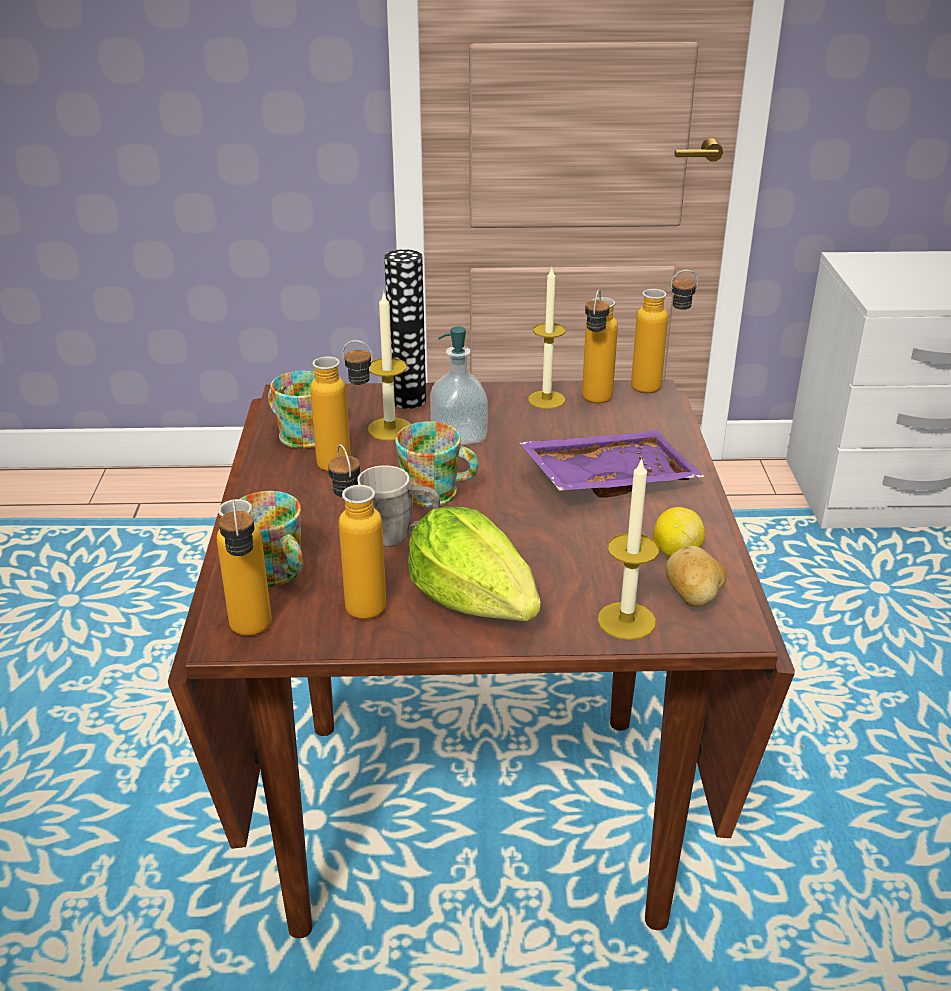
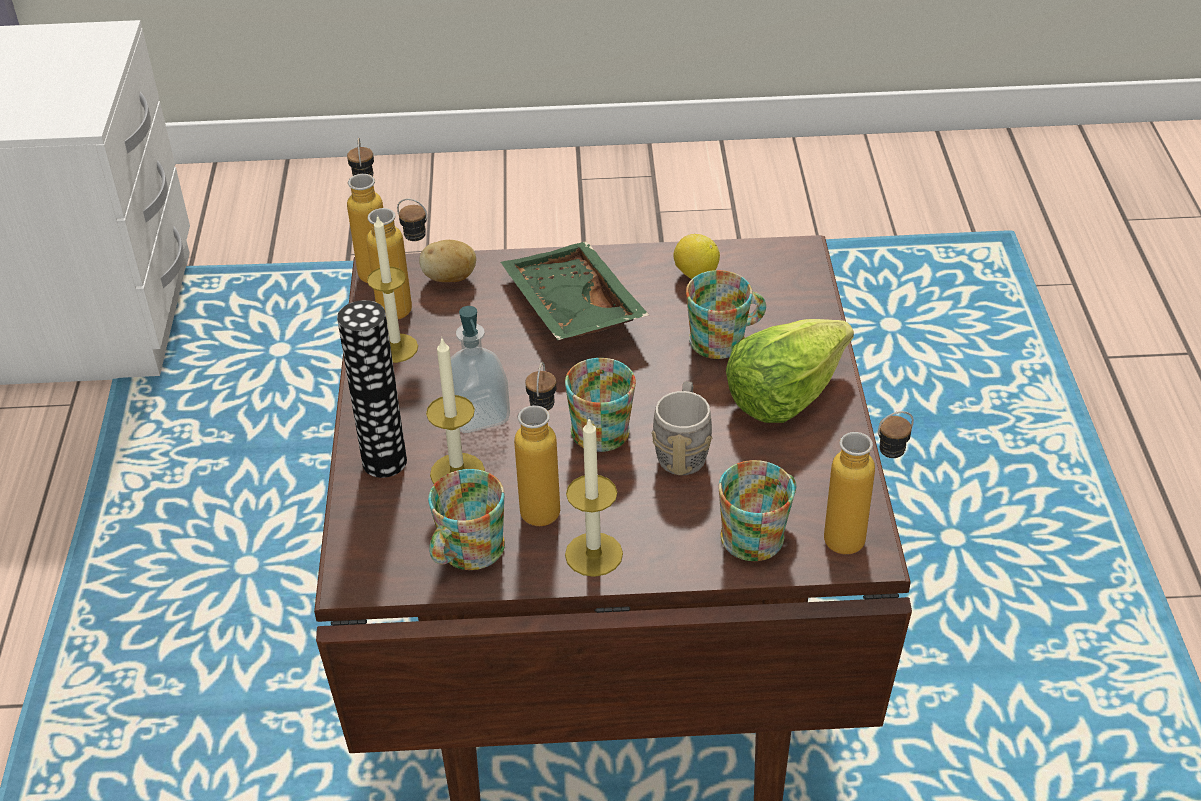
camera: 90 degrees left, 10 degrees up
bottle [328,444,386,619] -> none
purple tray [519,430,704,498] -> green tray [501,241,649,340]
candle [597,457,659,640] -> candle moved to [565,417,623,577]
potato [666,546,727,607] -> potato moved to [419,240,476,282]
none -> mug [686,270,766,359]

